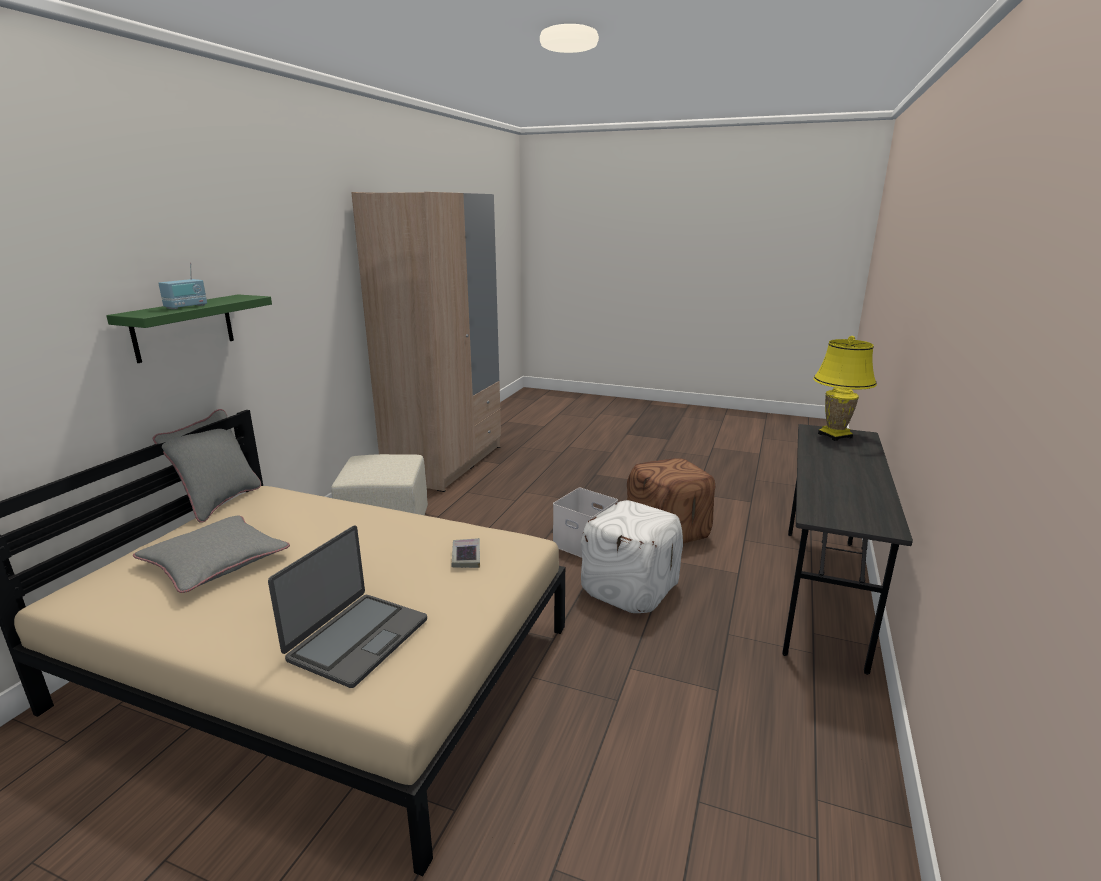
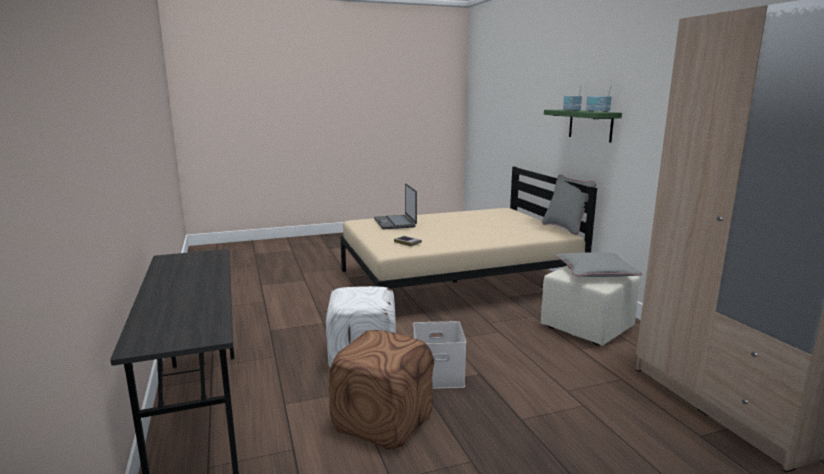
camera: 140 degrees right, 5 degrees down
grey pillow [133,515,290,593] -> grey pillow moved to [555,252,642,277]
yellow table lamp [813,336,877,441] -> none
none -> radio [586,86,611,112]

